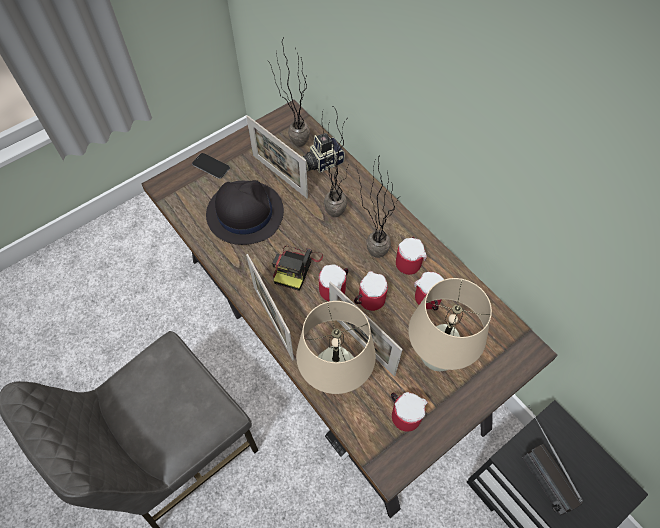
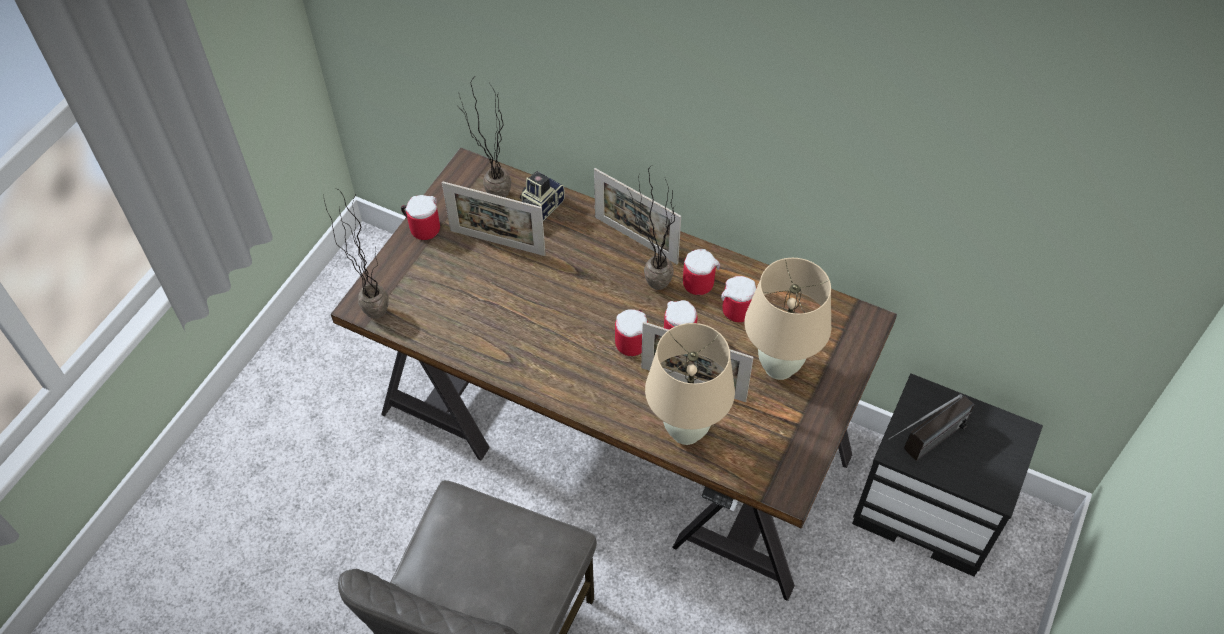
camera: 25 degrees left, 5 degrees down
phone [192,153,230,179] -> none
black hat [206,180,284,245] -> none
picture frame [246,254,294,360] -> picture frame moved to [594,168,681,264]
camera [272,246,323,291] -> none
potted plant [321,105,348,217] -> potted plant moved to [324,189,388,319]
mug [391,392,428,432] -> mug moved to [401,195,440,240]
radio [522,405,583,515] -> radio turned 75 degrees counterclockwise [888,394,974,461]

